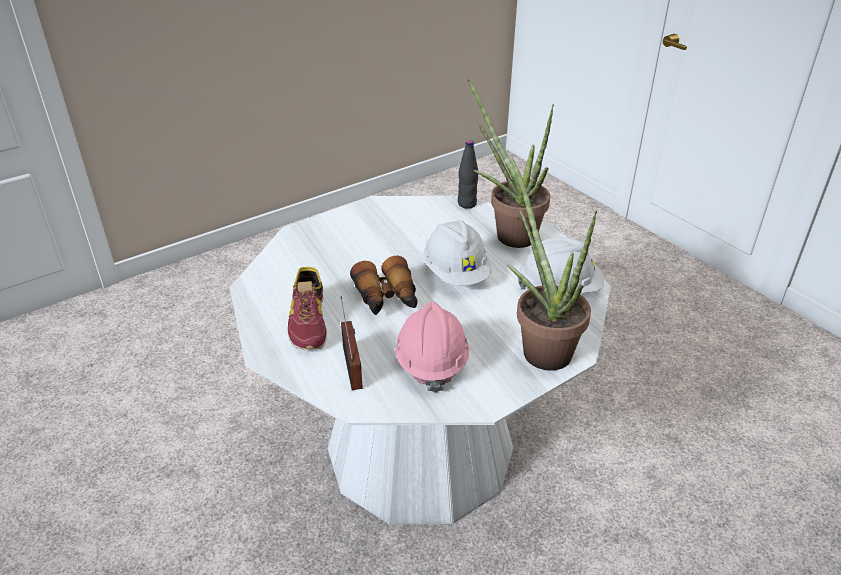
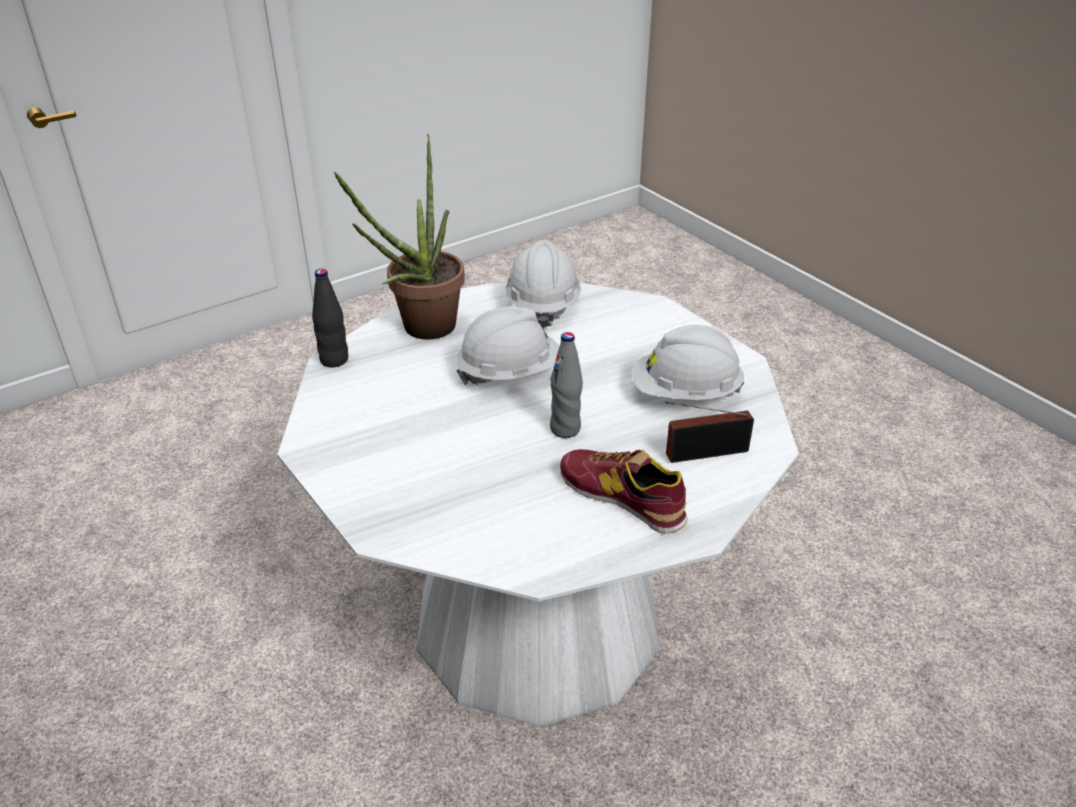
camera: 90 degrees left, 0 degrees up
shoe [288,267,327,350] -> shoe turned 135 degrees counterclockwise [560,449,688,534]
binoculars [350,256,418,315] -> grey bottle [550,332,583,438]
pink hard hat [395,301,469,393] -> white hard hat [632,325,744,400]
potted plant [507,157,597,371] -> none

